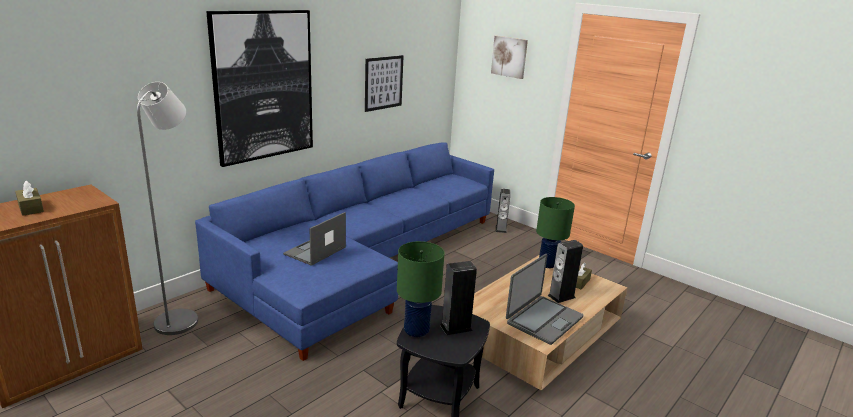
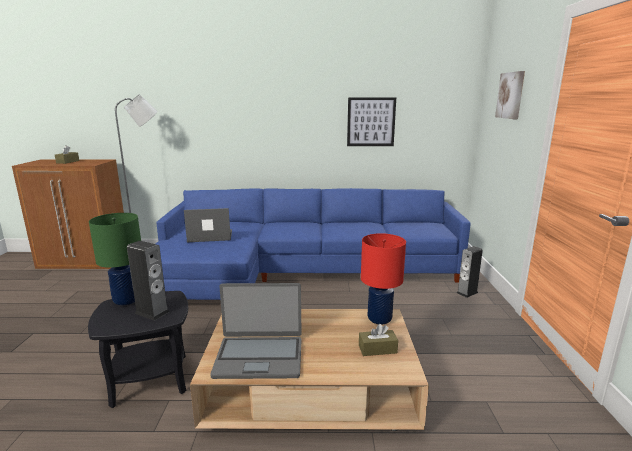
camera: 50 degrees right, 5 degrees down
picture [206,10,313,167] -> none
green table lamp [536,197,575,268] -> red table lamp [361,233,406,325]
speaker [547,240,583,303] -> none

